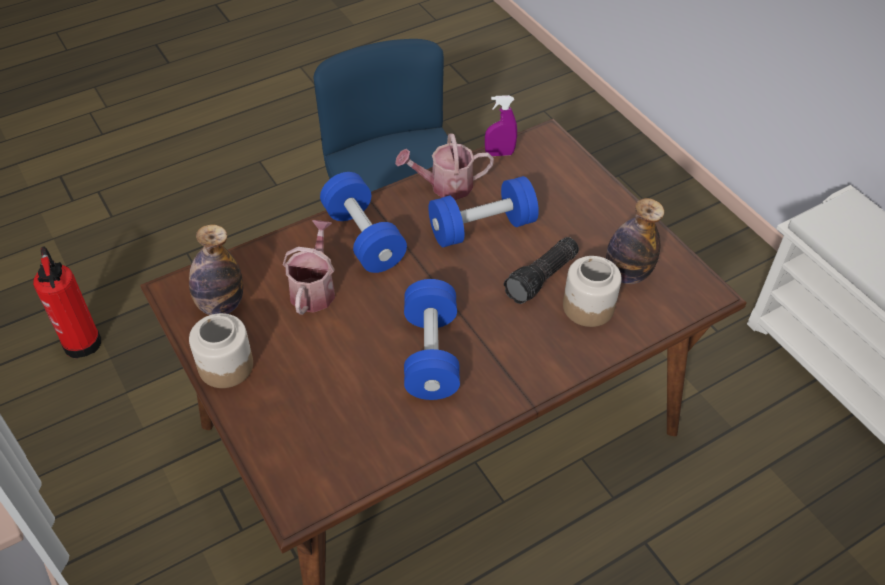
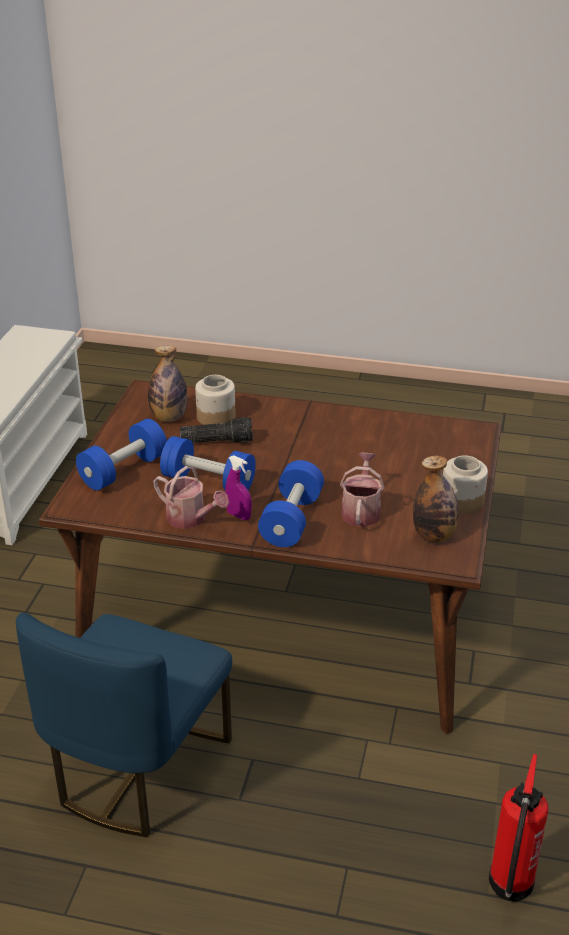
camera: 135 degrees left, 15 degrees down
watering can [283,220,335,315] -> watering can turned 135 degrees clockwise [340,453,385,527]
blue dumbbell [404,279,460,400] -> blue dumbbell moved to [76,419,167,491]
purple spray bottle [485,95,517,156] -> purple spray bottle moved to [225,455,252,520]

